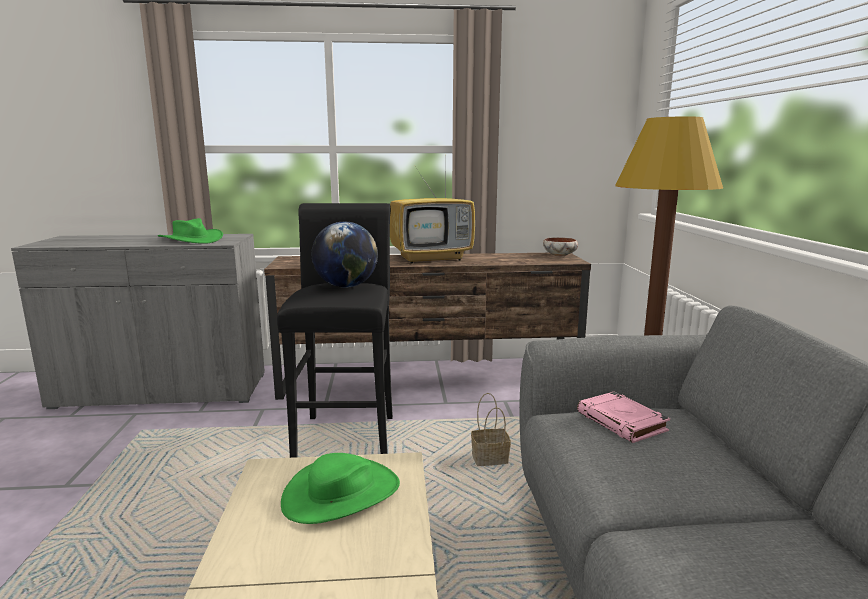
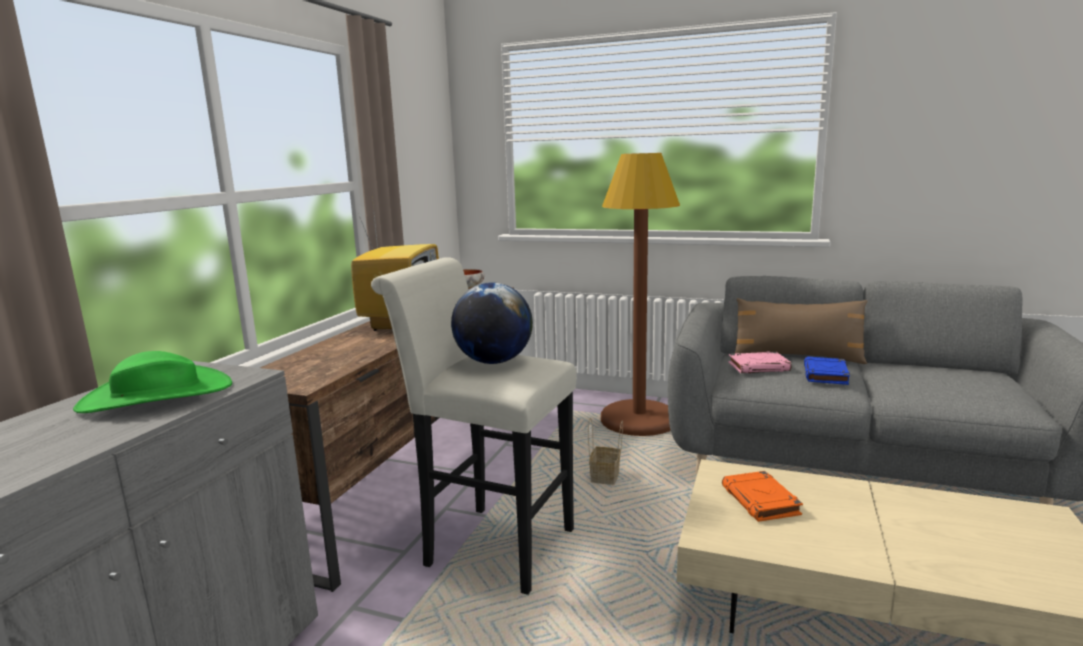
camera: 65 degrees left, 0 degrees up
black stool [277,203,393,458] -> white stool [371,257,576,595]
green hat [281,453,400,524] -> orange book [722,471,803,522]
none -> brown pillow [734,298,867,364]
none -> blue book [804,357,850,385]

